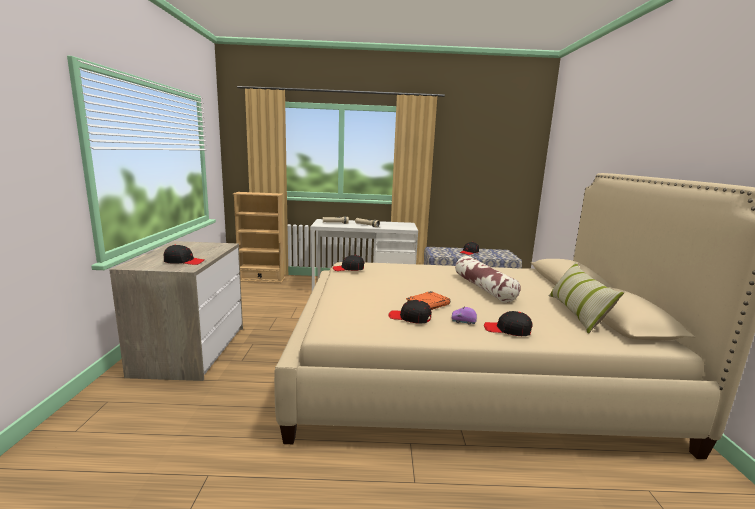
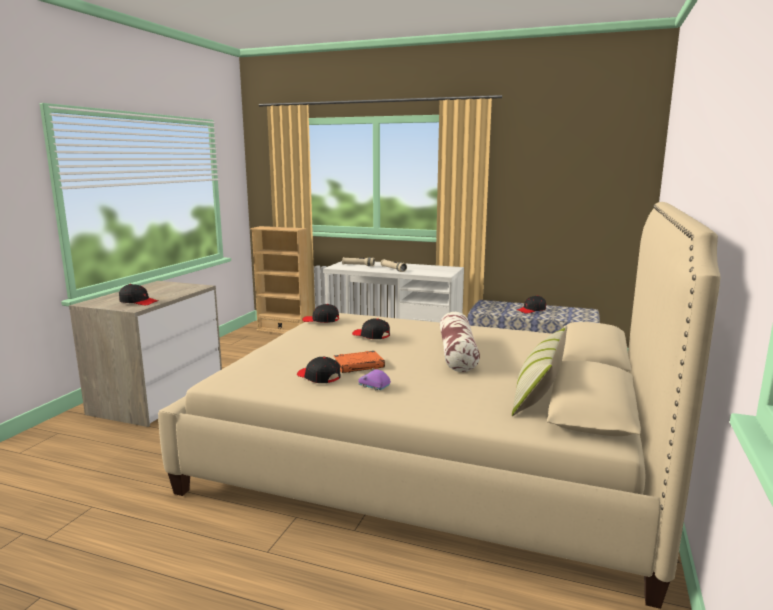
camera: 20 degrees right, 0 degrees up
black cap [484,311,533,336] -> black cap moved to [352,318,390,339]

